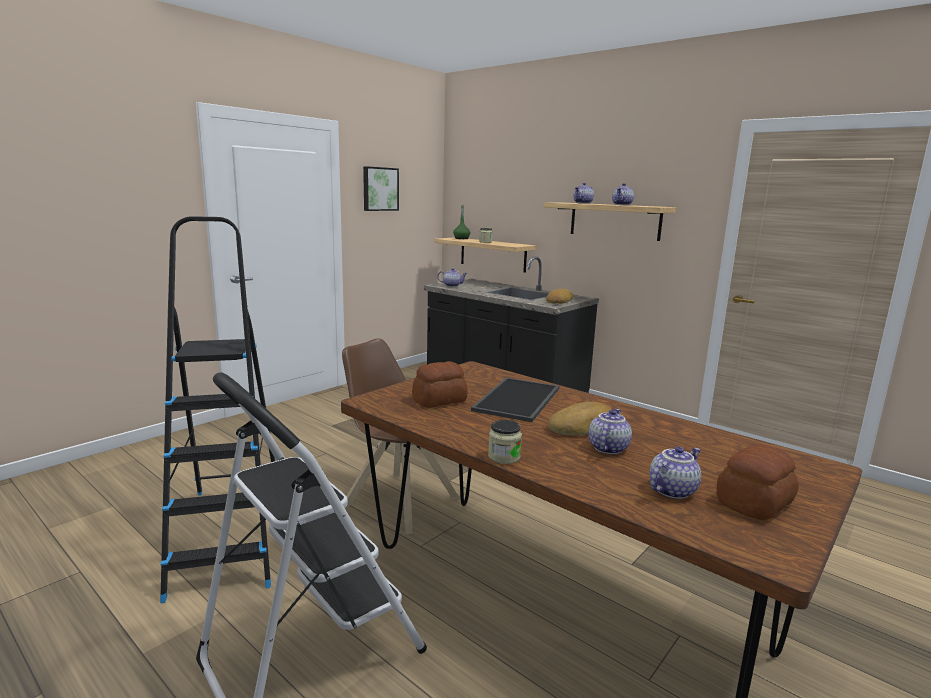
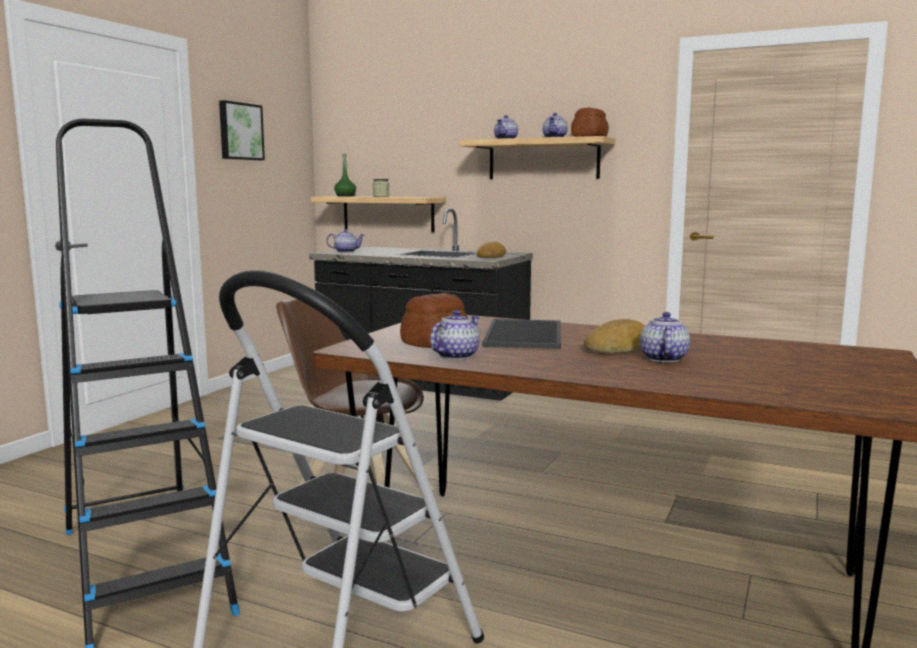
camera: 15 degrees left, 5 degrees down
jar [488,420,522,464] -> none
teapot [649,446,701,499] -> teapot moved to [430,310,480,360]
bread [716,444,799,520] -> bread moved to [571,108,609,137]

